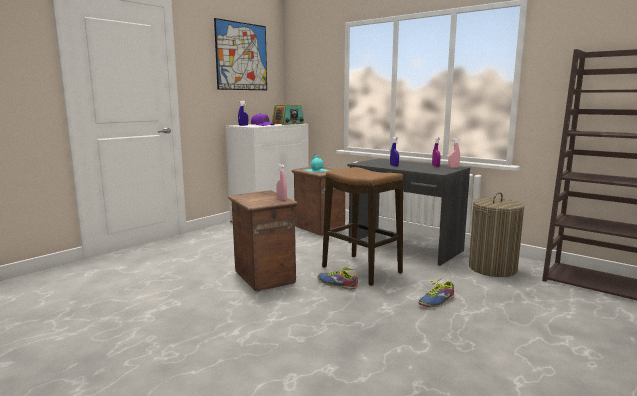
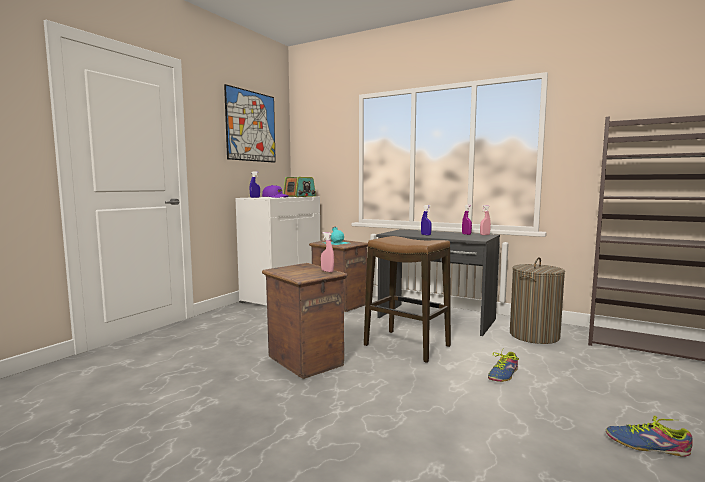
camera: 10 degrees left, 5 degrees down
shoe [317,267,358,289] -> shoe moved to [606,416,693,457]

